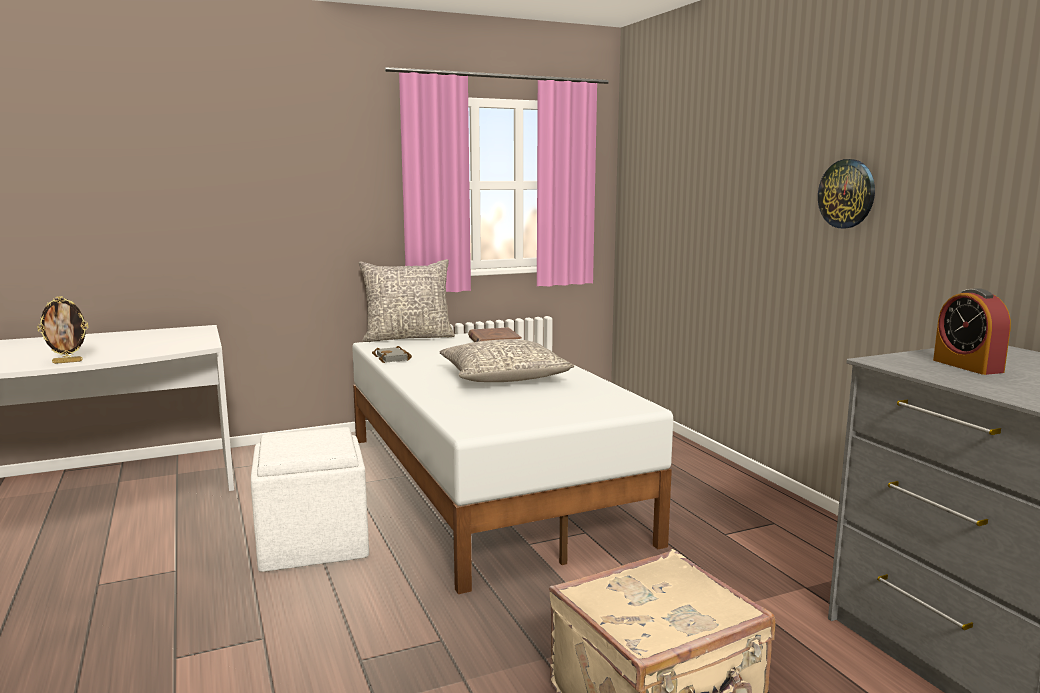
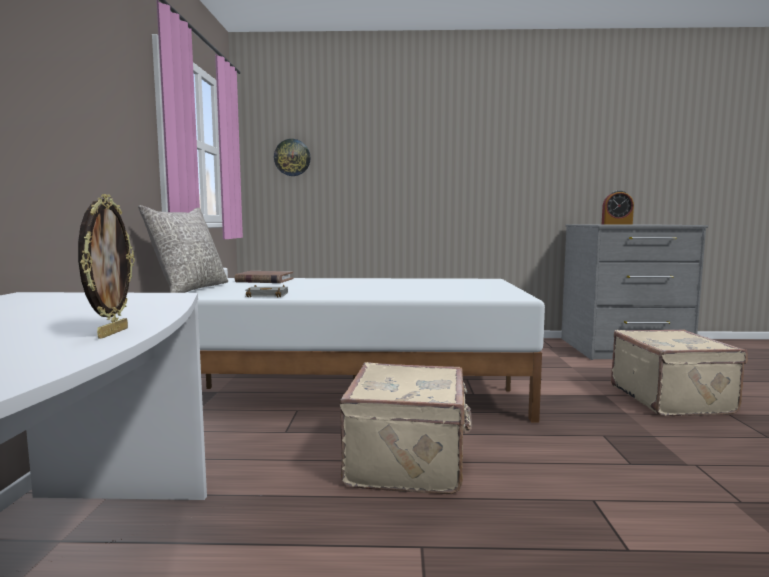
camera: 65 degrees left, 5 degrees down
white ottoman [251,427,369,572] -> beige suitcase [339,362,472,494]
grey pillow [439,339,574,382] -> none
wall clock [818,159,875,228] -> wall clock moved to [274,139,310,176]

